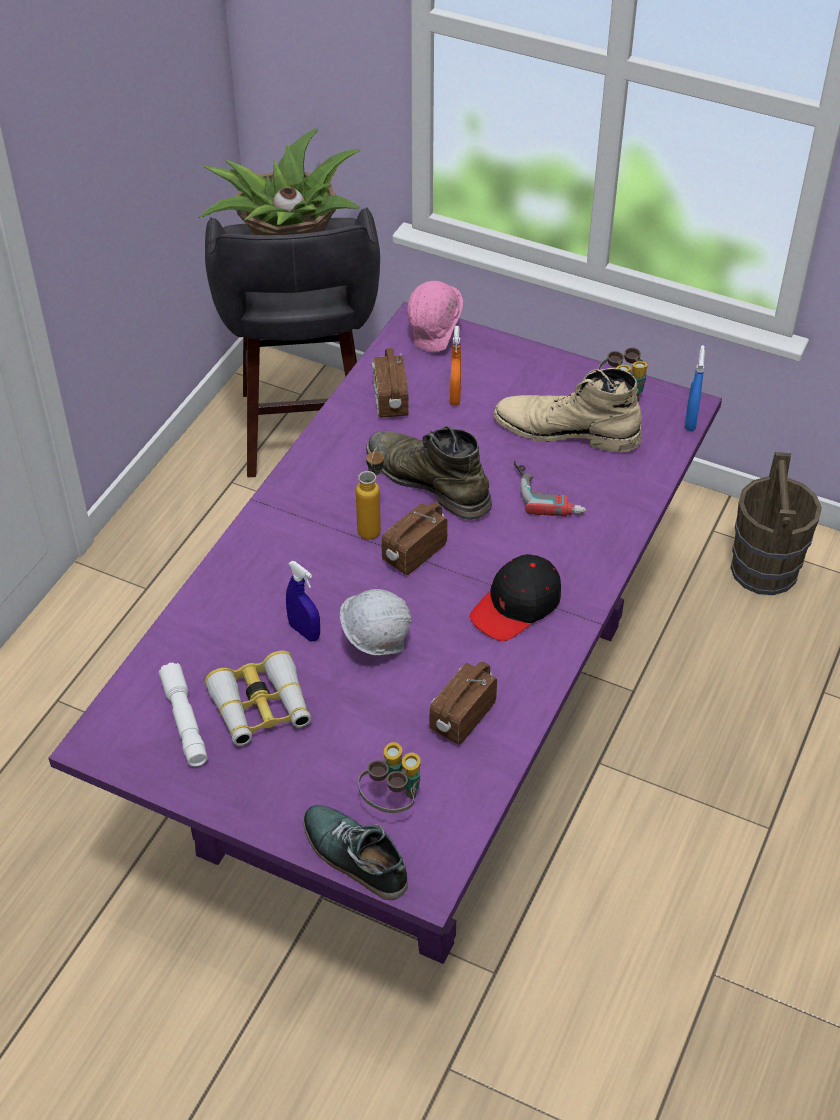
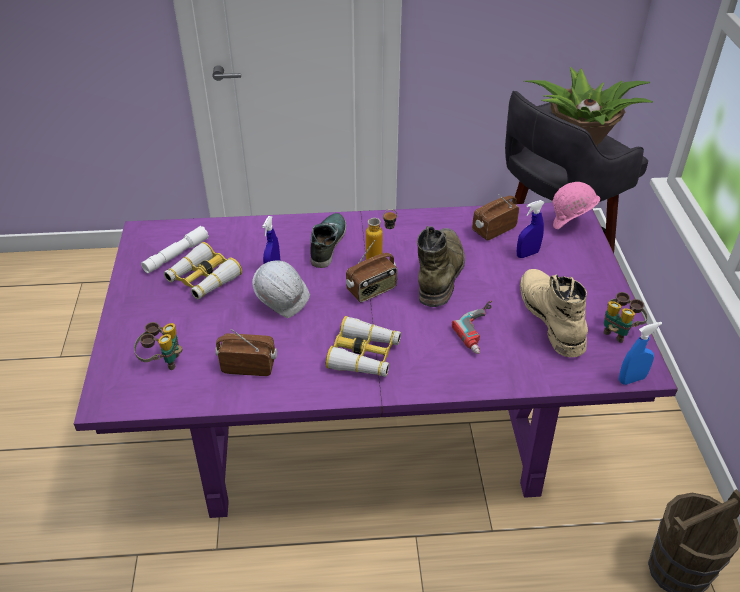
camera: 60 degrees right, 5 degrees down
shoe [303,805,408,900] -> shoe moved to [311,213,346,268]
radio [381,503,448,575] -> radio turned 135 degrees clockwise [346,240,397,302]
orange spray bottle [450,326,461,406] -> blue spray bottle [517,200,545,258]
black cap [470,554,561,641] -> binoculars [325,316,401,377]

